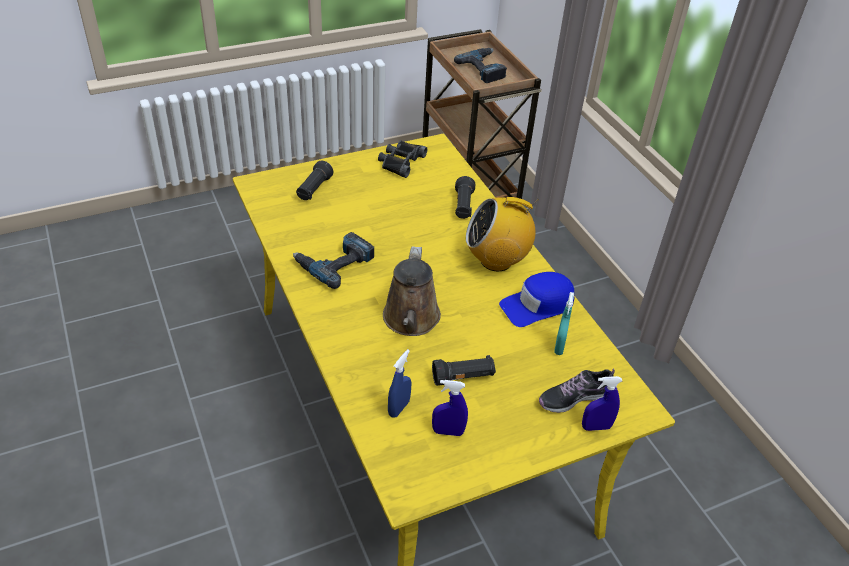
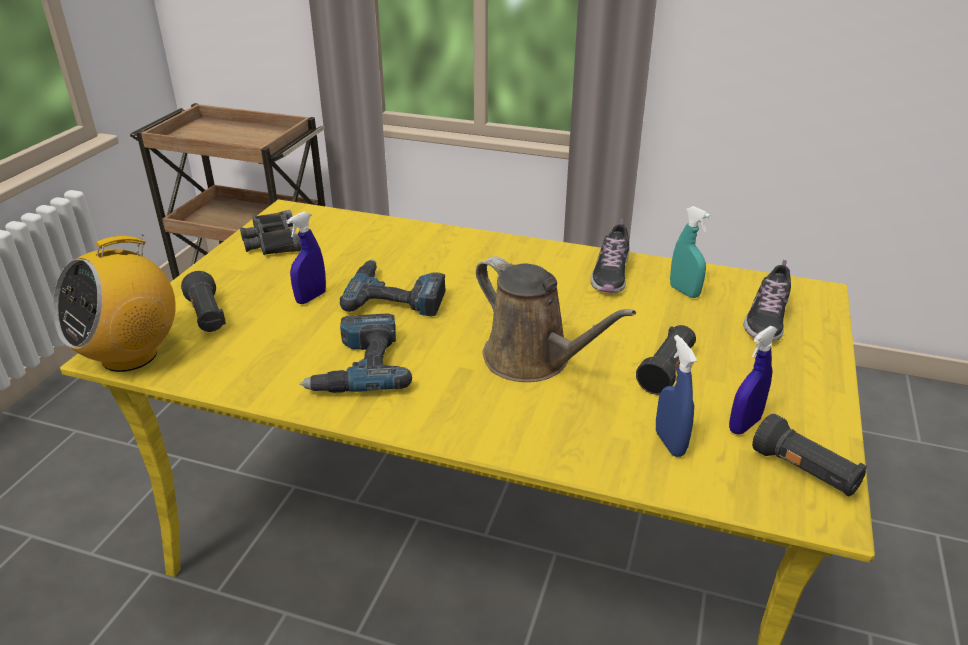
camera: 45 degrees left, 10 degrees down
power drill [454,48,507,83] -> power drill moved to [340,259,446,316]
black flashlight [455,176,475,219] -> black flashlight moved to [752,414,867,496]
radio [466,197,539,271] -> radio moved to [53,234,176,372]
blue cap [499,272,575,327] -> shoe [590,219,629,293]
blue spray bottle [582,376,622,431] -> blue spray bottle moved to [286,212,326,304]

